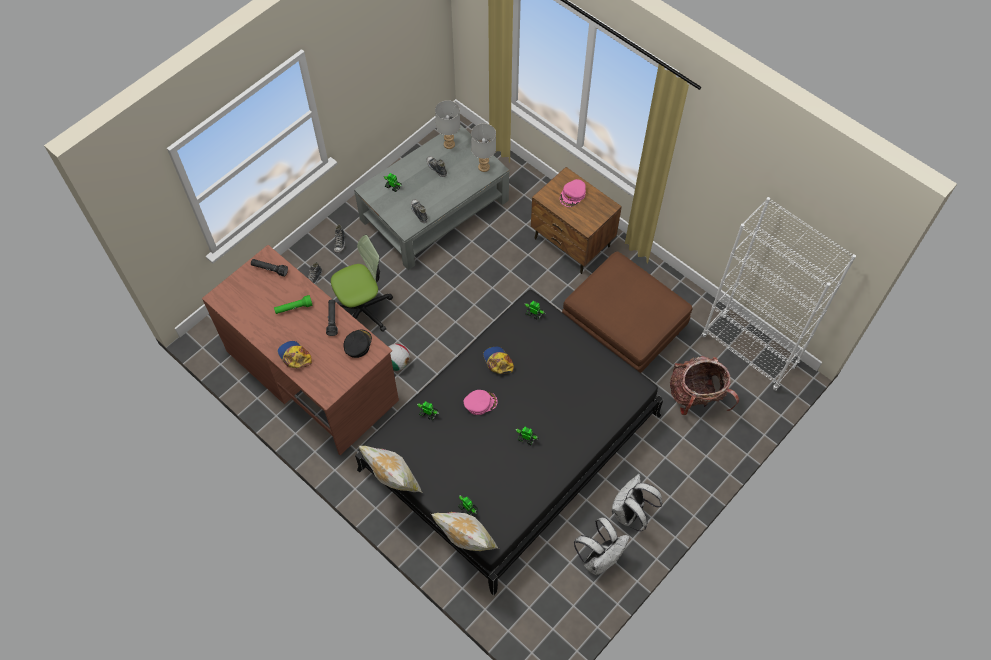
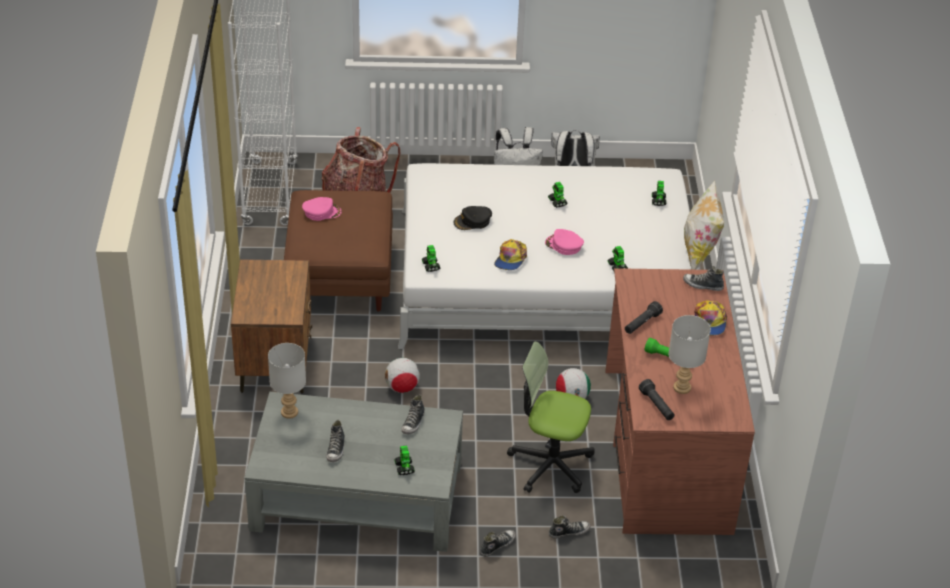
camera: 135 degrees left, 20 degrees down
black cap [344,330,372,358] -> black cap moved to [454,206,492,230]
black bed [355,290,663,596] -> white bed [398,163,701,349]
pillow [431,512,498,551] -> none
grey table lamp [435,100,460,149] -> grey table lamp moved to [668,315,711,394]
pink cap [560,179,586,207] -> pink cap moved to [302,197,342,221]
none -> football [385,358,420,393]
none -> shoe [683,266,724,291]

